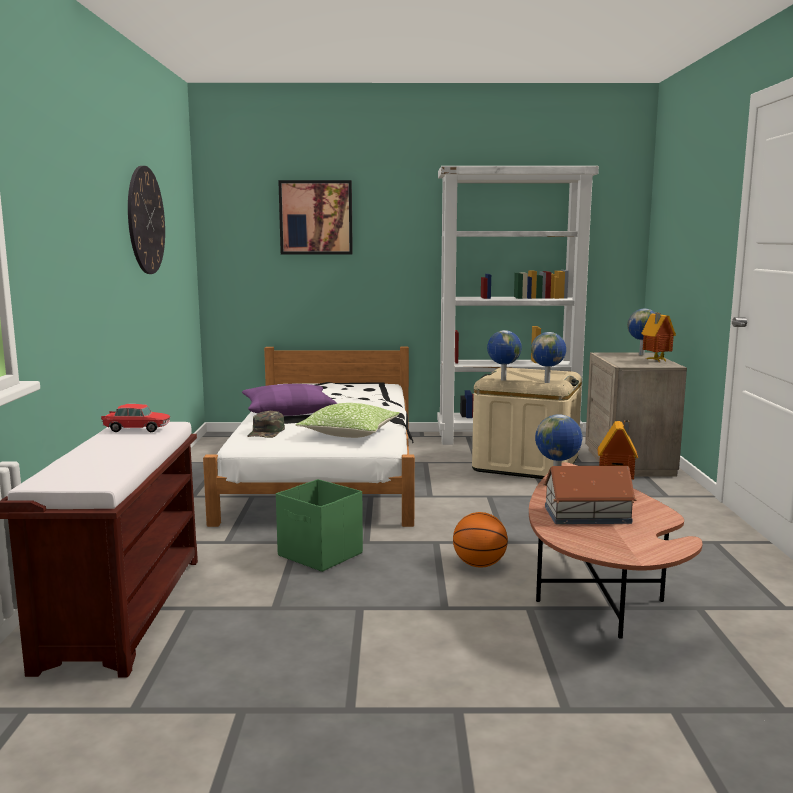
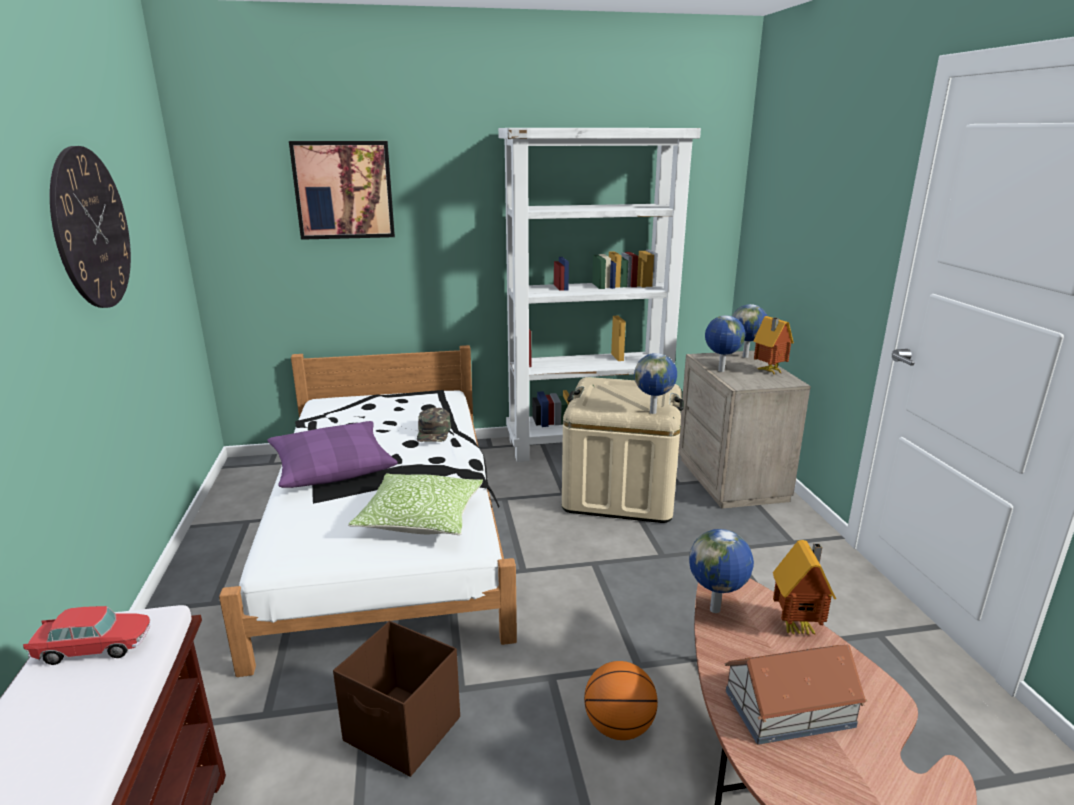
camera: 10 degrees left, 10 degrees up
green cap [247,411,285,438] -> green cap moved to [417,407,451,442]
green storage box [276,479,363,572] -> brown storage box [333,621,460,777]
globe [487,330,522,381] -> globe moved to [705,315,745,372]

